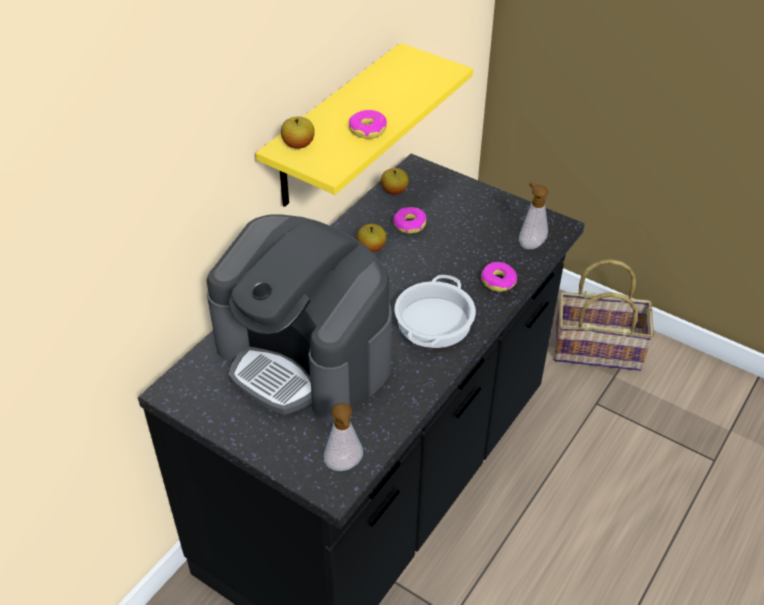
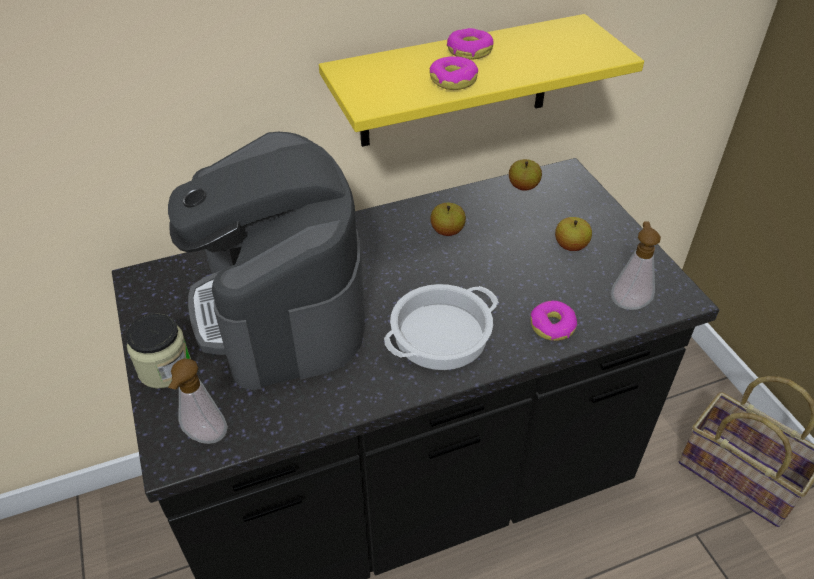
camera: 35 degrees right, 0 degrees up
apple [281,116,315,149] -> apple moved to [555,217,592,251]
donut [393,207,426,234] -> donut moved to [447,28,493,60]
none -> jar [126,314,191,389]

